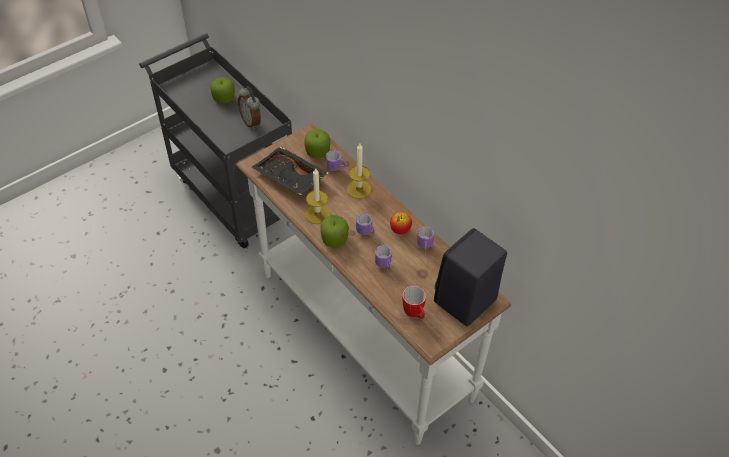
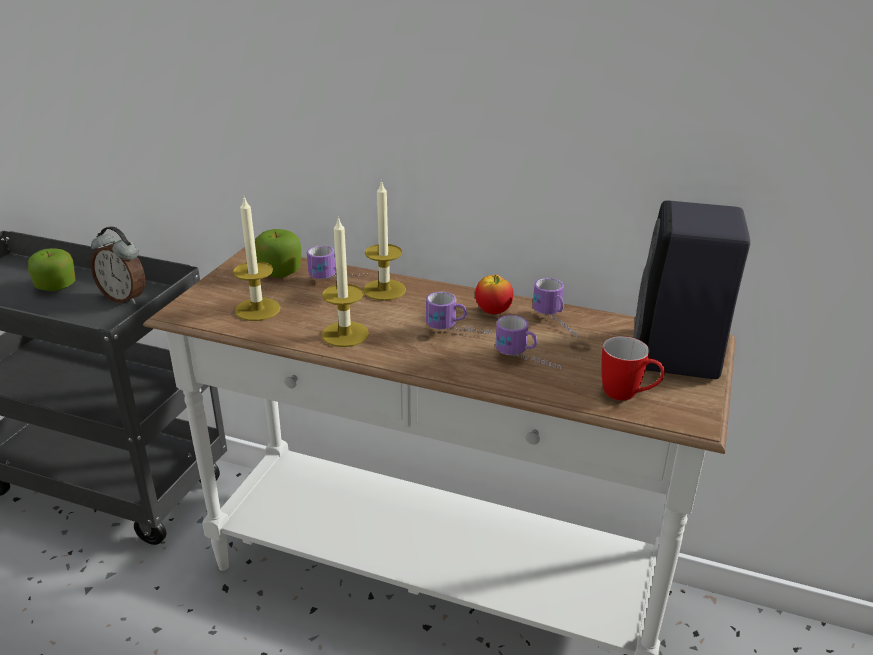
camera: 30 degrees left, 20 degrees down
black tray [252,147,329,195] -> candle [233,197,281,321]
apple [320,215,349,248] -> none

